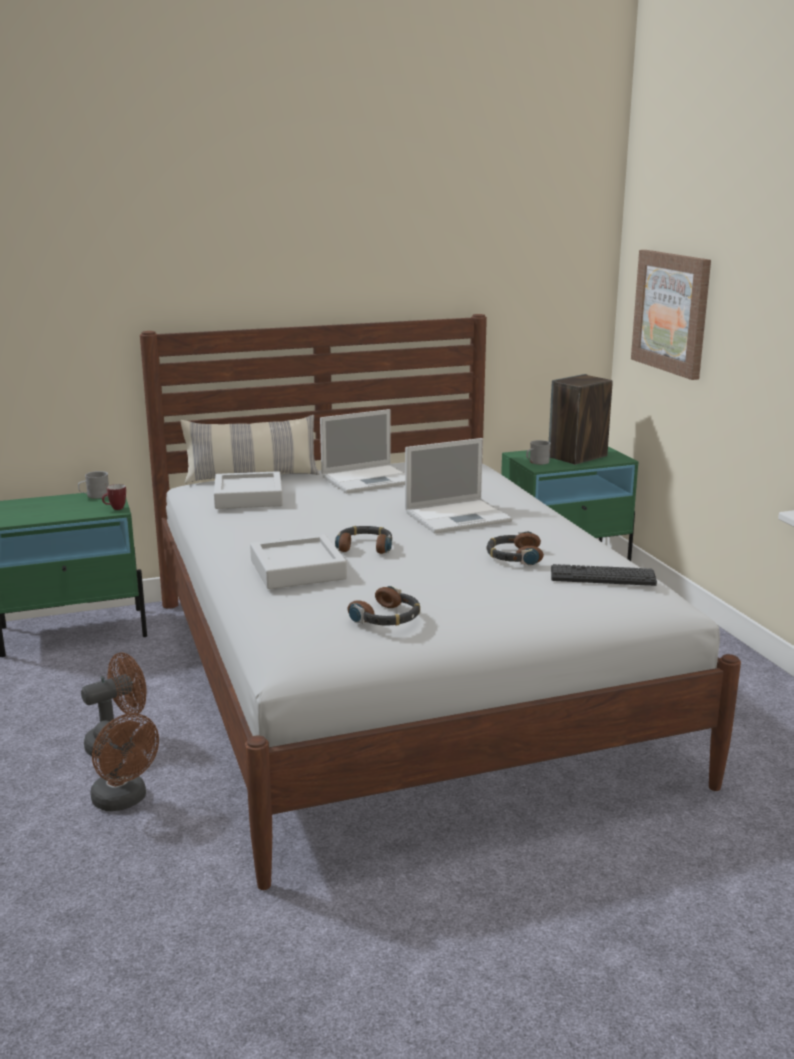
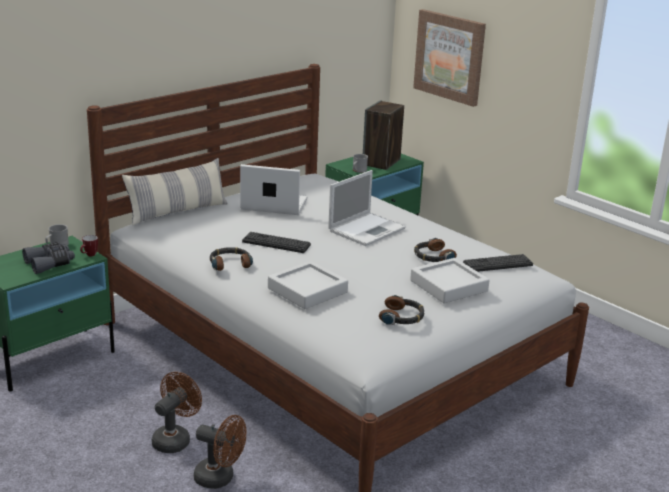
camera: 25 degrees left, 5 degrees up
grey tray [214,471,283,509] -> grey tray moved to [410,258,490,304]
laptop [320,409,405,493] -> laptop turned 120 degrees counterclockwise [240,164,307,215]
headphones [335,526,392,554] -> headphones moved to [210,247,253,271]
none -> grey binoculars [22,242,75,274]
none -> keyboard [242,232,311,253]

